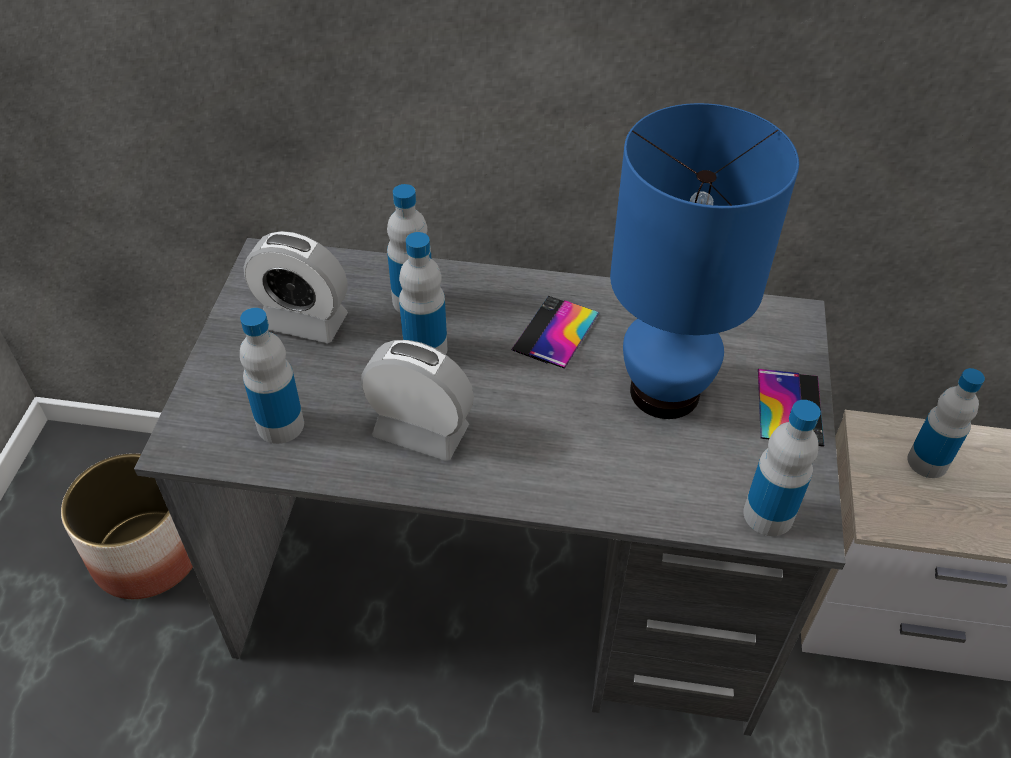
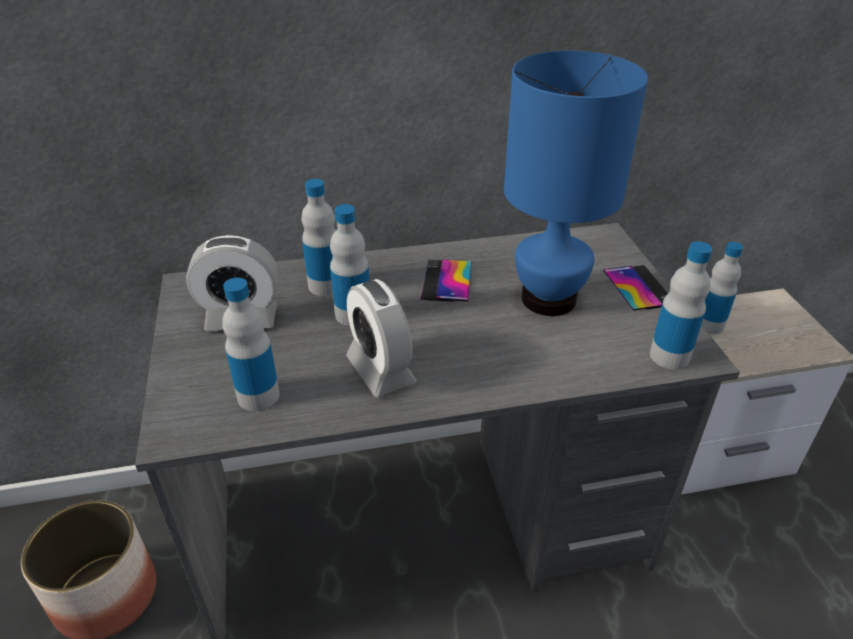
camera: 20 degrees left, 10 degrees down
alarm clock [361,340,474,461] -> alarm clock turned 120 degrees counterclockwise [346,279,417,397]

